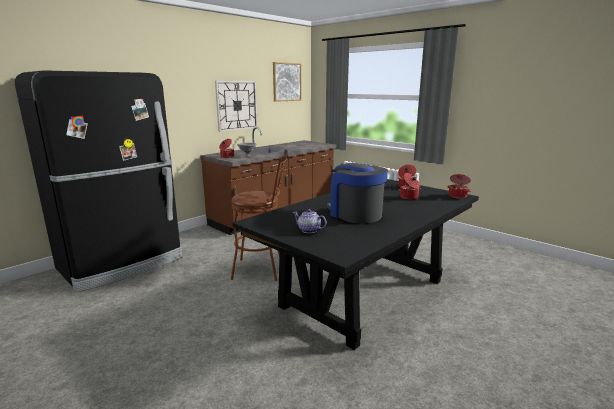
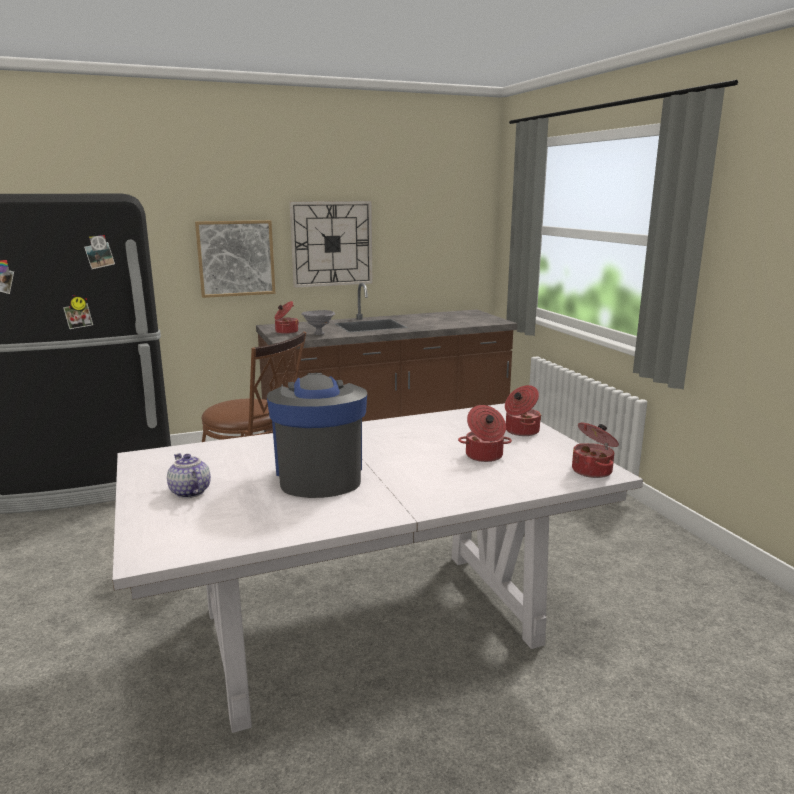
camera: 25 degrees right, 0 degrees up
black dining table [233,179,479,350] -> white dining table [112,403,643,733]
picture [273,62,302,102] -> picture moved to [195,220,275,298]

